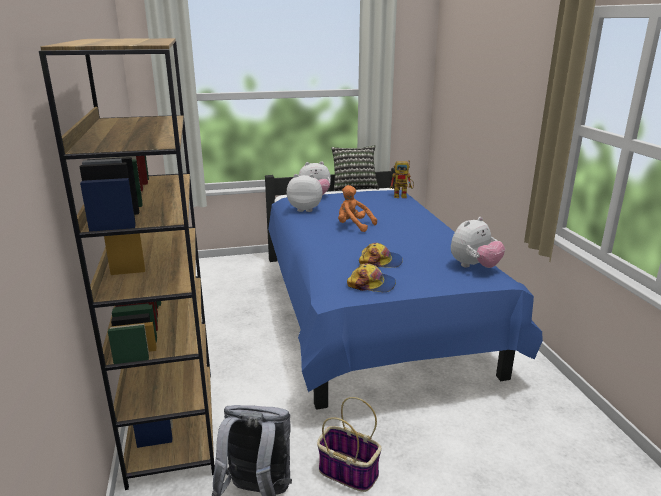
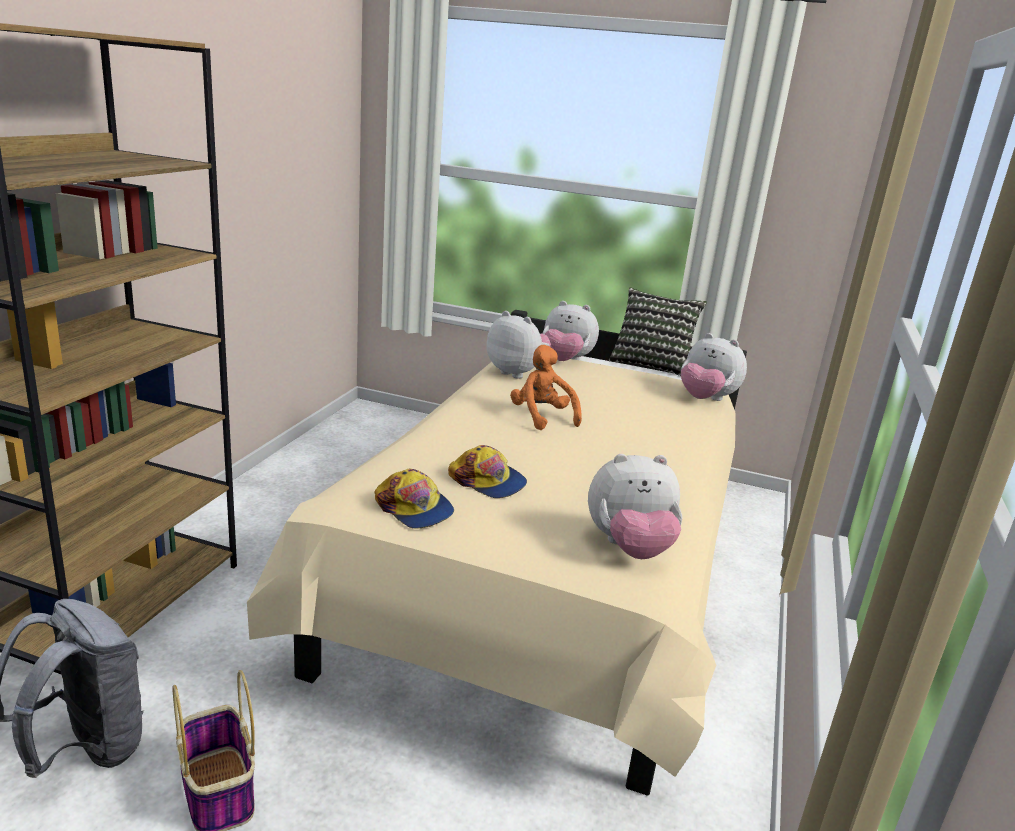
camera: 30 degrees right, 0 degrees up
blue bed [265,168,543,410] -> beige bed [247,310,747,796]
toy robot [390,160,414,198] -> plush toy [681,333,747,401]

